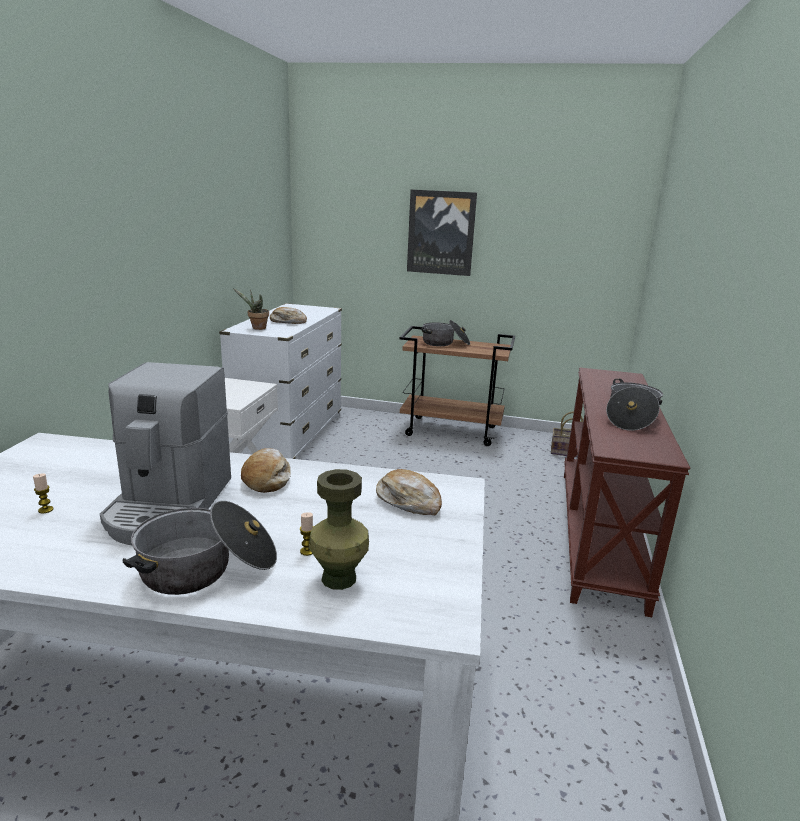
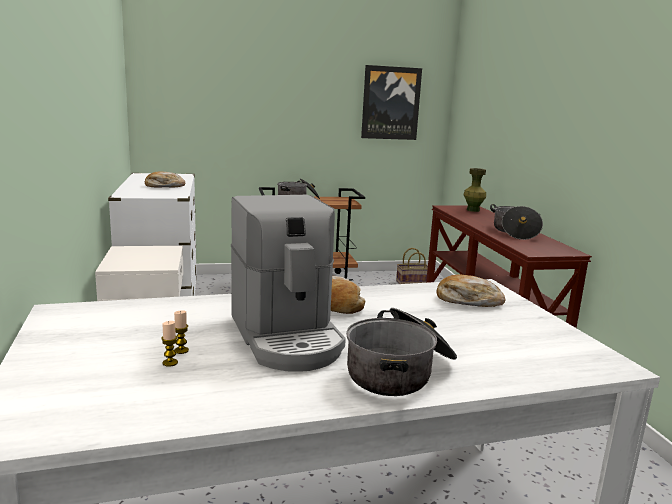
camera: 25 degrees left, 5 degrees down
potted plant [233,288,269,330] -> none
candle [300,512,314,556] -> candle moved to [174,310,189,354]
green vase [309,469,369,590] -> green vase moved to [464,168,486,212]
picture [407,190,477,276] -> picture moved to [361,65,422,140]

